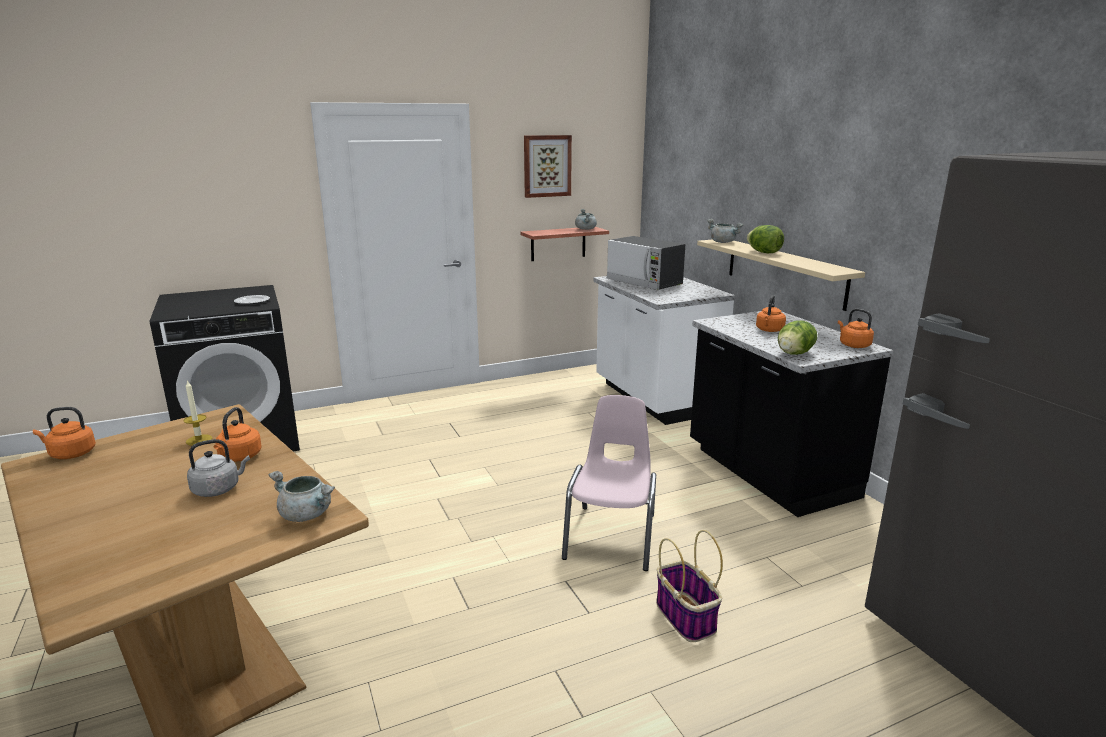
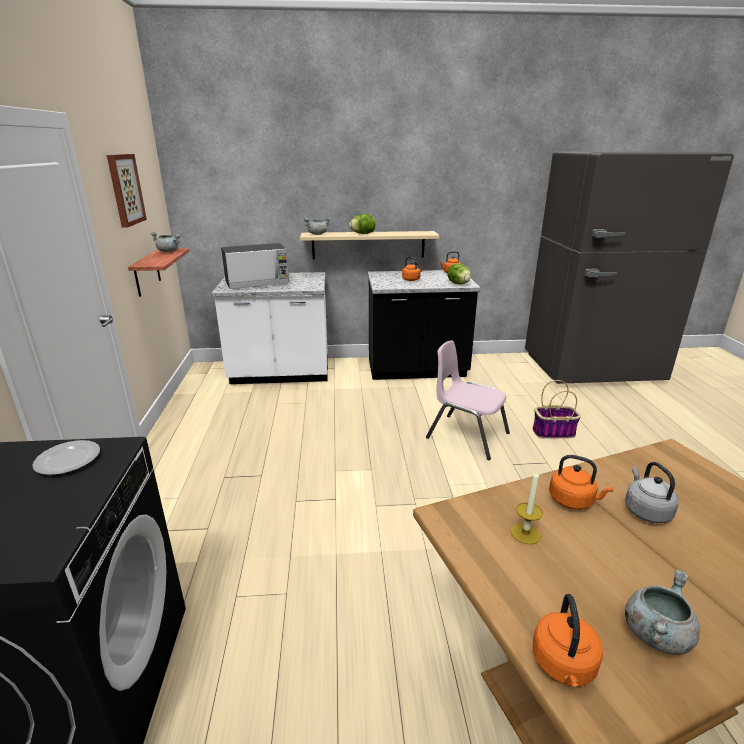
camera: 70 degrees left, 5 degrees up
grey cooking pot [269,471,335,522] -> grey cooking pot moved to [625,569,700,655]

